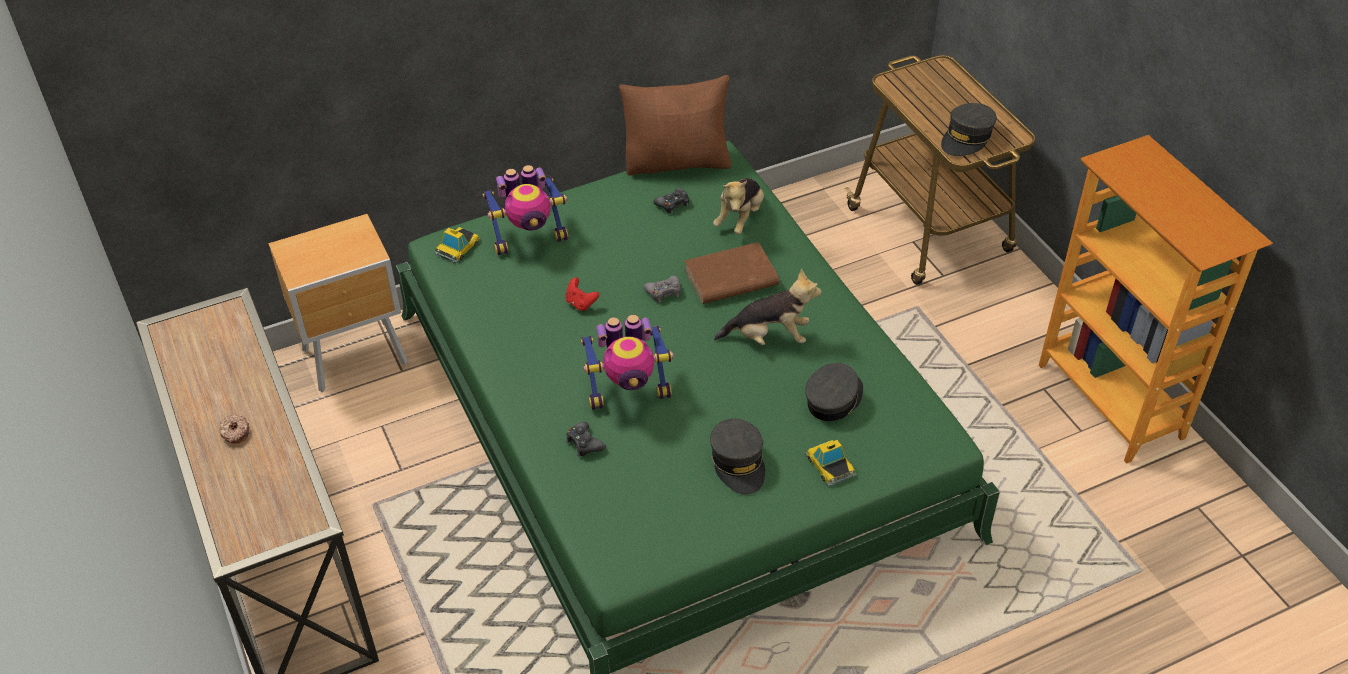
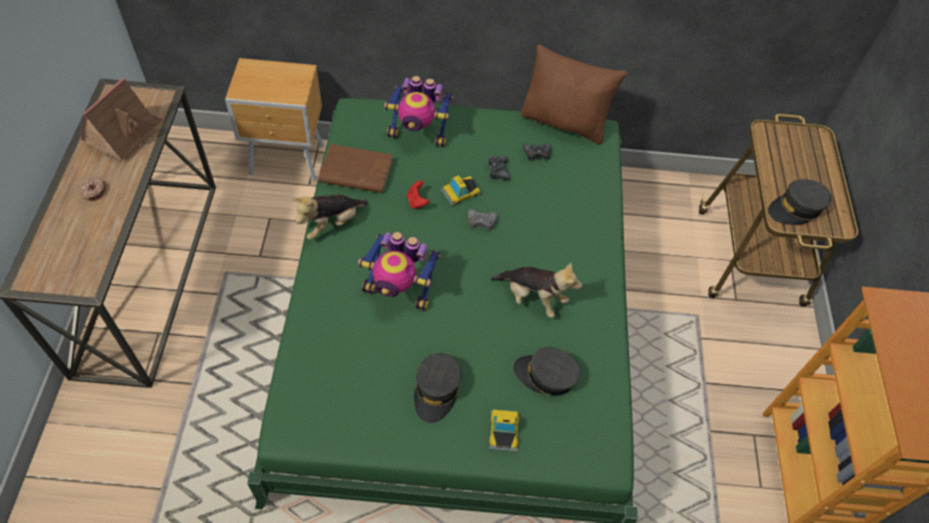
camera: 25 degrees right, 10 degrees up
toy car [434,227,481,263] -> toy car moved to [441,175,482,206]
black game controller [566,422,606,457] -> black game controller moved to [488,156,510,180]
brown book [684,242,779,304] -> brown book moved to [318,144,393,193]
plush toy [713,178,764,235] -> plush toy moved to [292,195,368,240]
grey cap [805,363,863,421] -> grey cap turned 135 degrees counterclockwise [513,347,581,396]
none -> toy house [81,78,163,160]

